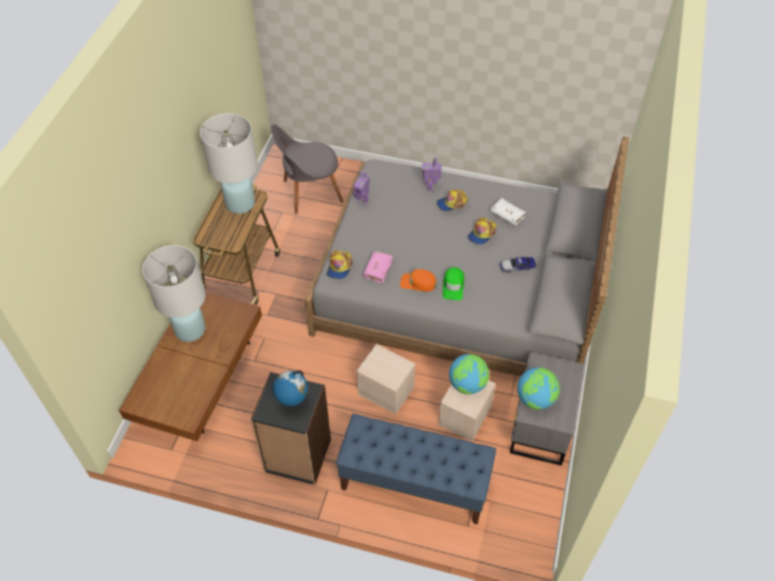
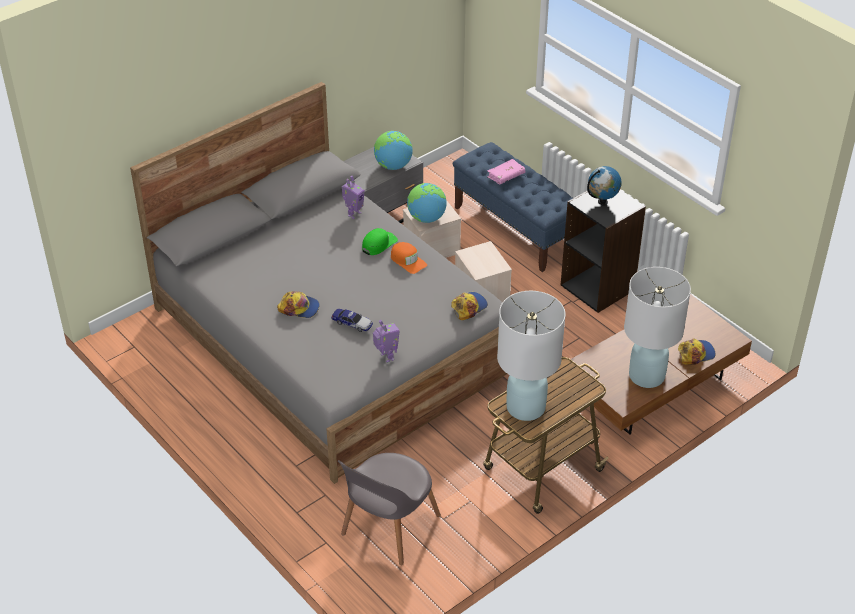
camera: 145 degrees left, 10 degrees down
grey chair [271,124,344,214] -> grey chair turned 105 degrees clockwise [338,453,441,565]
pink book [363,251,393,284] -> pink book moved to [487,159,525,184]
toy robot [422,157,442,191] -> toy robot moved to [342,176,365,219]
cap [468,218,496,245] -> cap moved to [678,338,715,365]
white book [490,198,526,226] -> none
toy car [500,257,536,273] -> toy car moved to [331,309,373,332]

